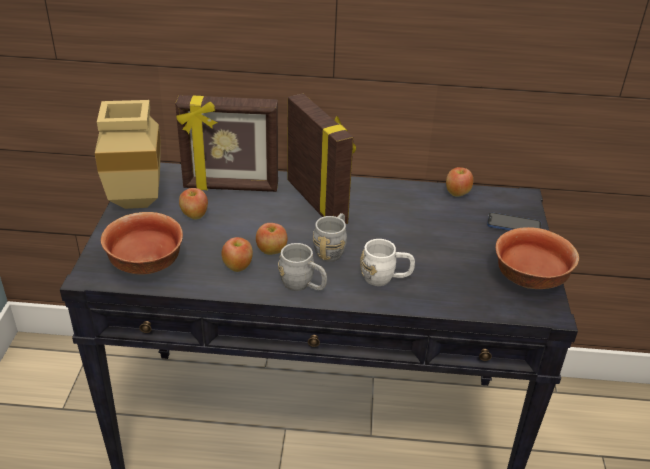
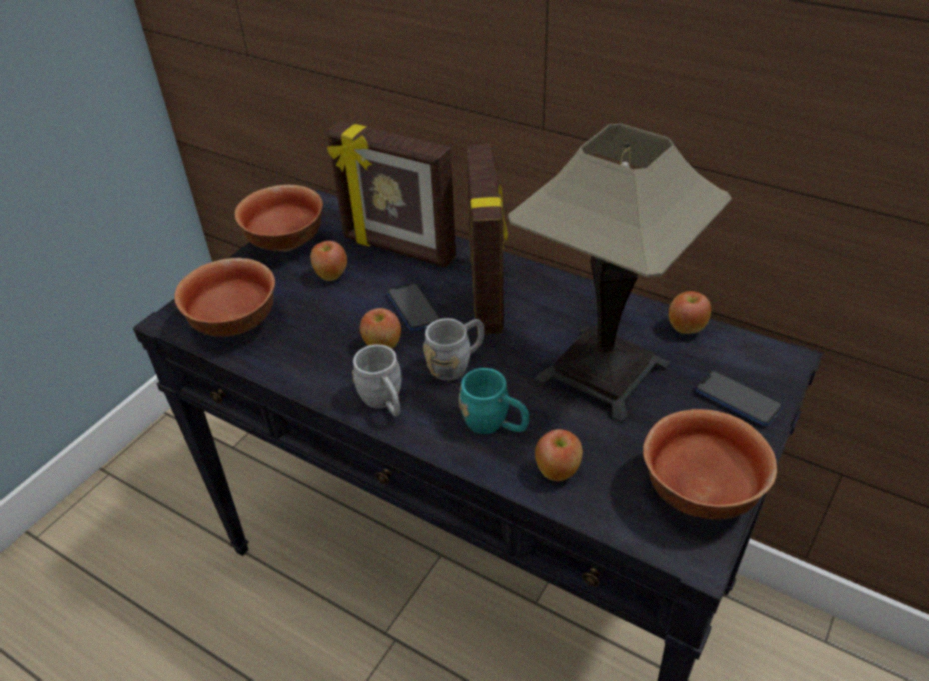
camera: 30 degrees right, 5 degrees up
beige vase [95,100,161,209] -> bowl [235,185,323,252]
apple [221,237,253,272] -> apple moved to [535,429,583,481]
white mug [360,239,415,286] -> turquoise mug [459,368,529,434]
none -> phone [387,283,442,331]
none -> table lamp [508,123,732,424]

